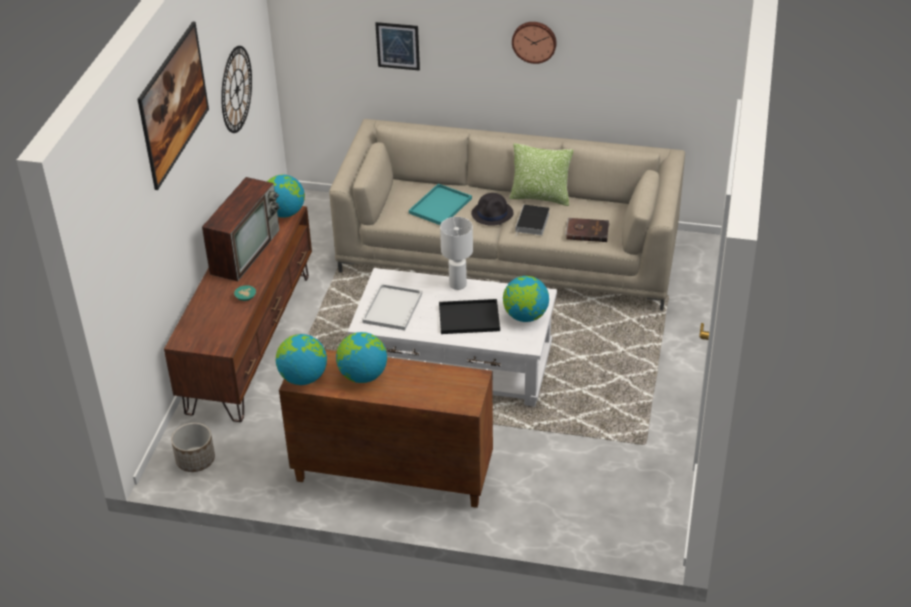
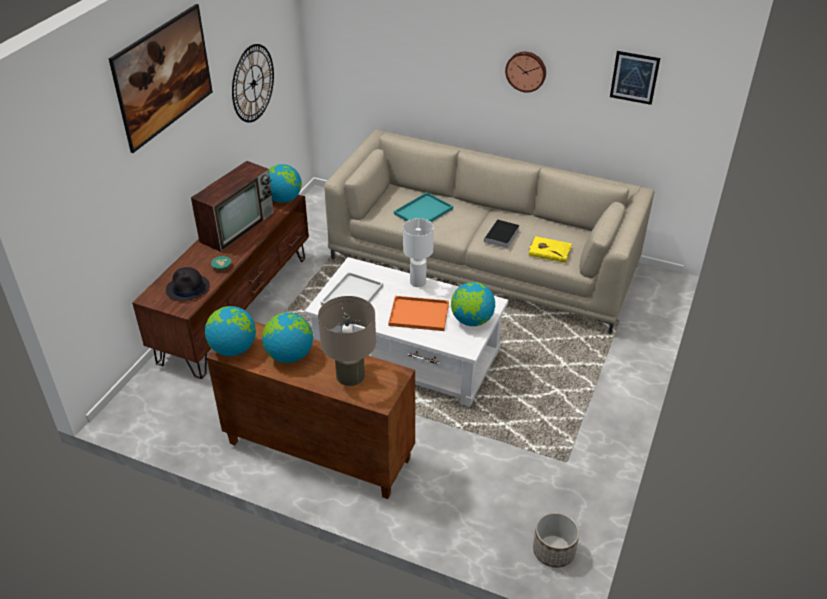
camera: 10 degrees right, 0 degrees up
planter [171,423,215,472] -> planter moved to [533,512,579,568]
picture [375,22,420,71] -> picture moved to [610,51,660,105]
black tray [439,299,500,334] -> orange tray [388,296,449,331]
black hat [471,193,514,226] -> black hat moved to [166,267,210,301]
pillow [509,143,573,206] -> none
brown book [565,218,610,242] -> yellow book [528,236,572,263]
none -> beige table lamp [318,296,376,386]

